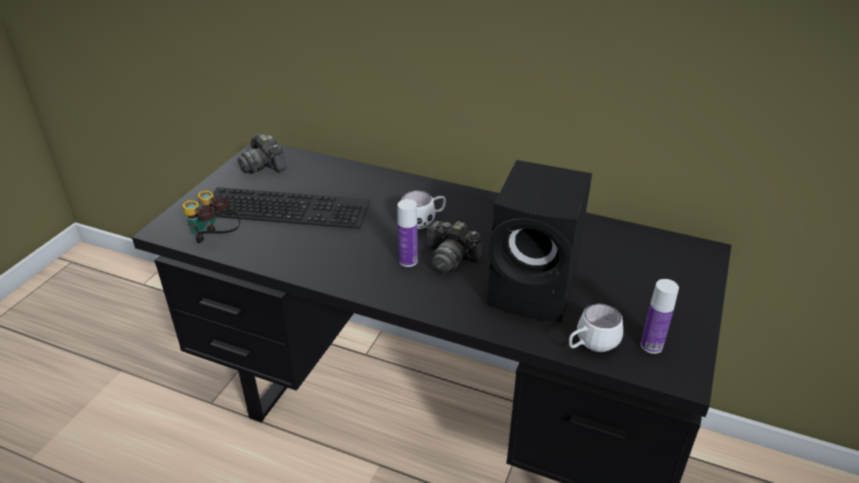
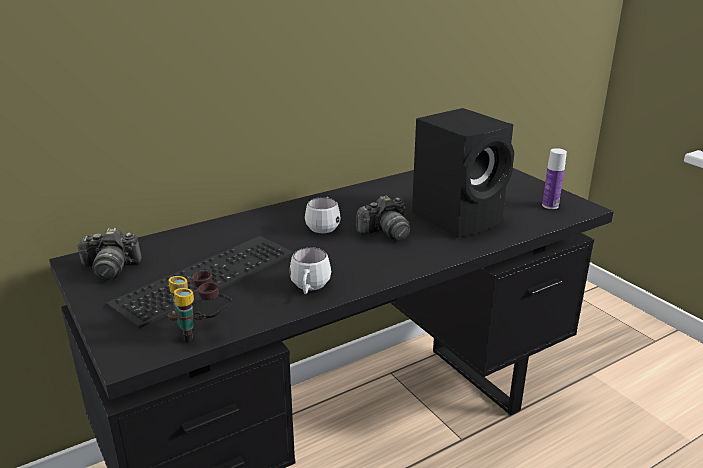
camera: 55 degrees left, 10 degrees down
bottle [398,199,418,267] -> none
white mug [569,304,623,352] -> white mug moved to [289,247,331,294]

